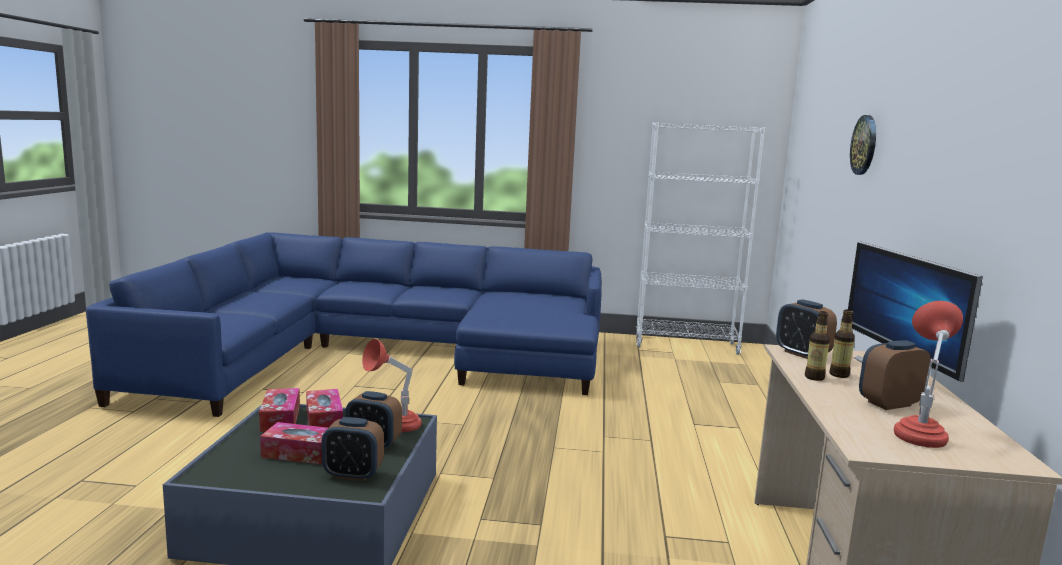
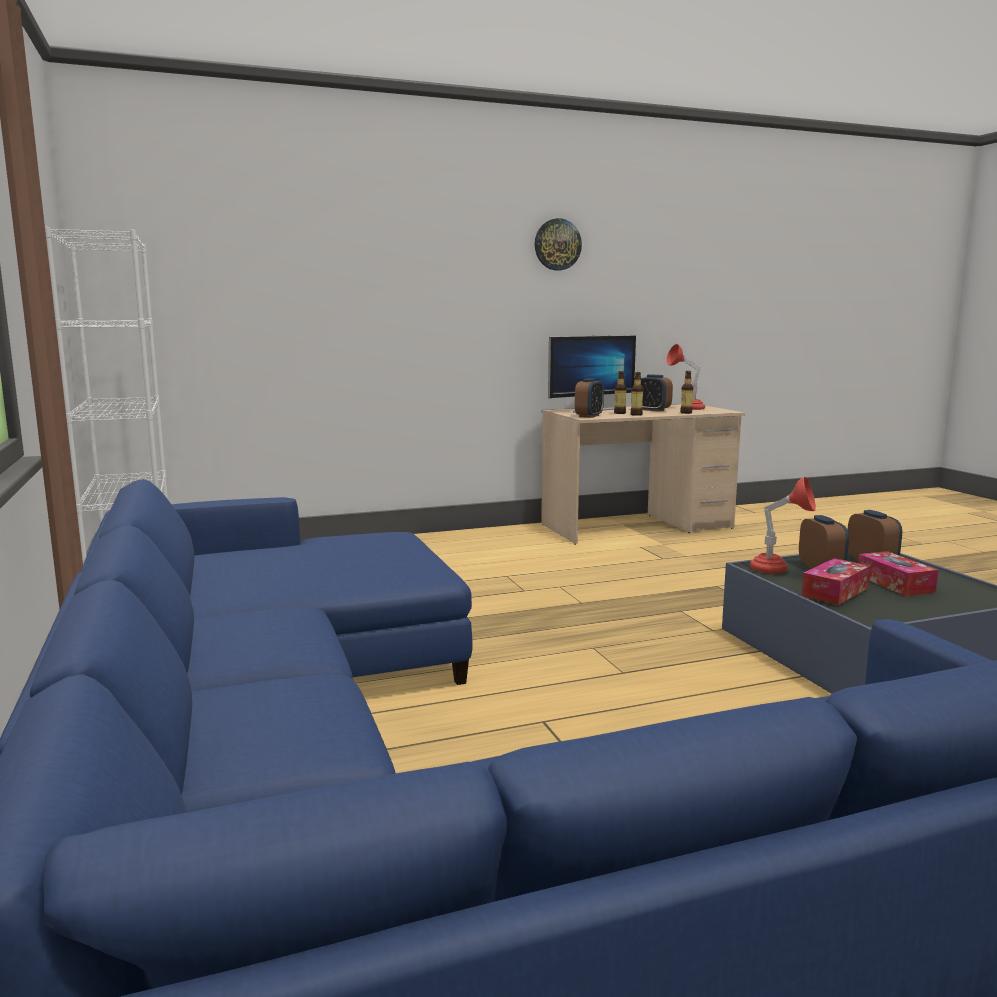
camera: 115 degrees left, 0 degrees up
tissue box [259,388,300,432] -> none
wall clock [850,115,876,175] -> wall clock moved to [535,218,582,271]
none -> bottle [680,371,693,414]

